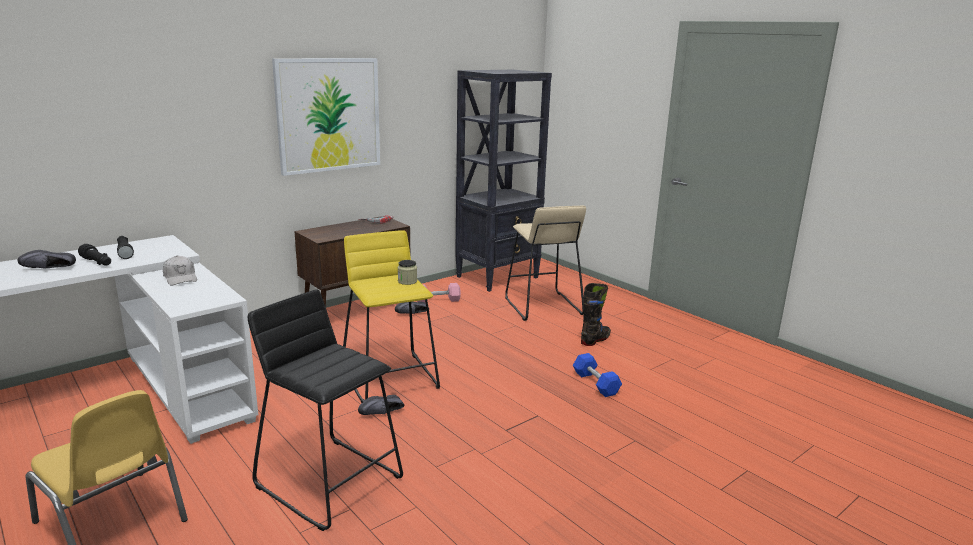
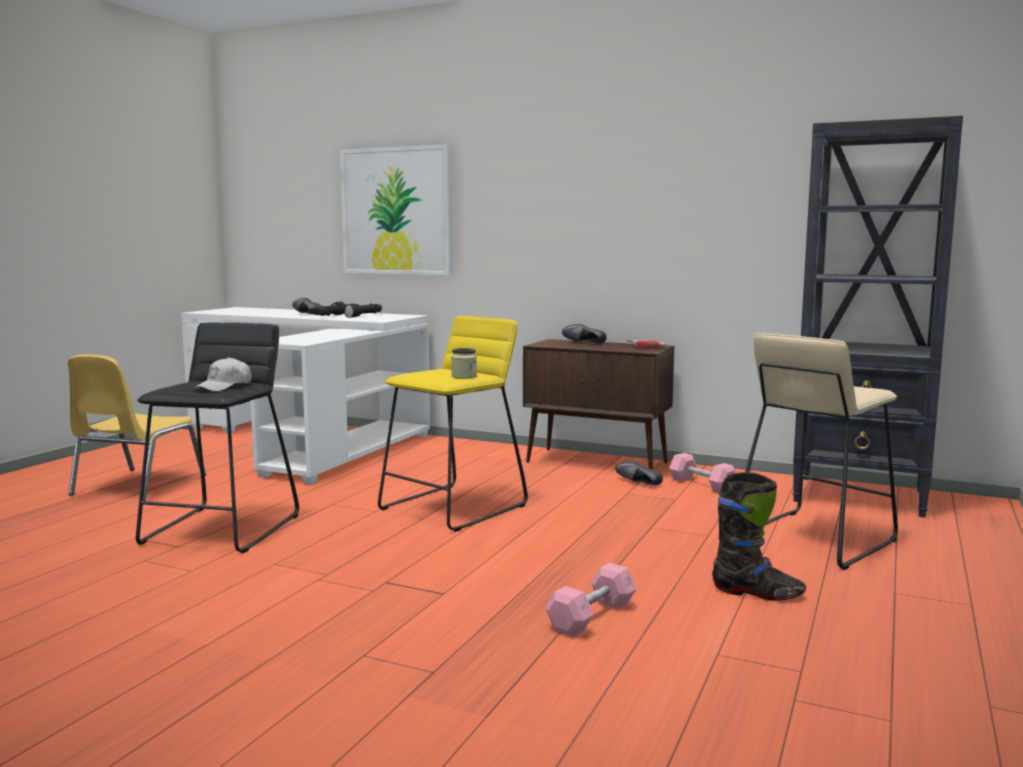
camera: 65 degrees right, 10 degrees down
white cap [163,256,197,286] -> white cap moved to [194,357,251,391]
picture [272,58,380,176] -> picture moved to [340,144,452,275]
black shoe [358,395,404,415] -> black shoe moved to [562,324,607,343]
blue dumbbell [573,353,622,397] -> pink dumbbell [545,563,637,637]

